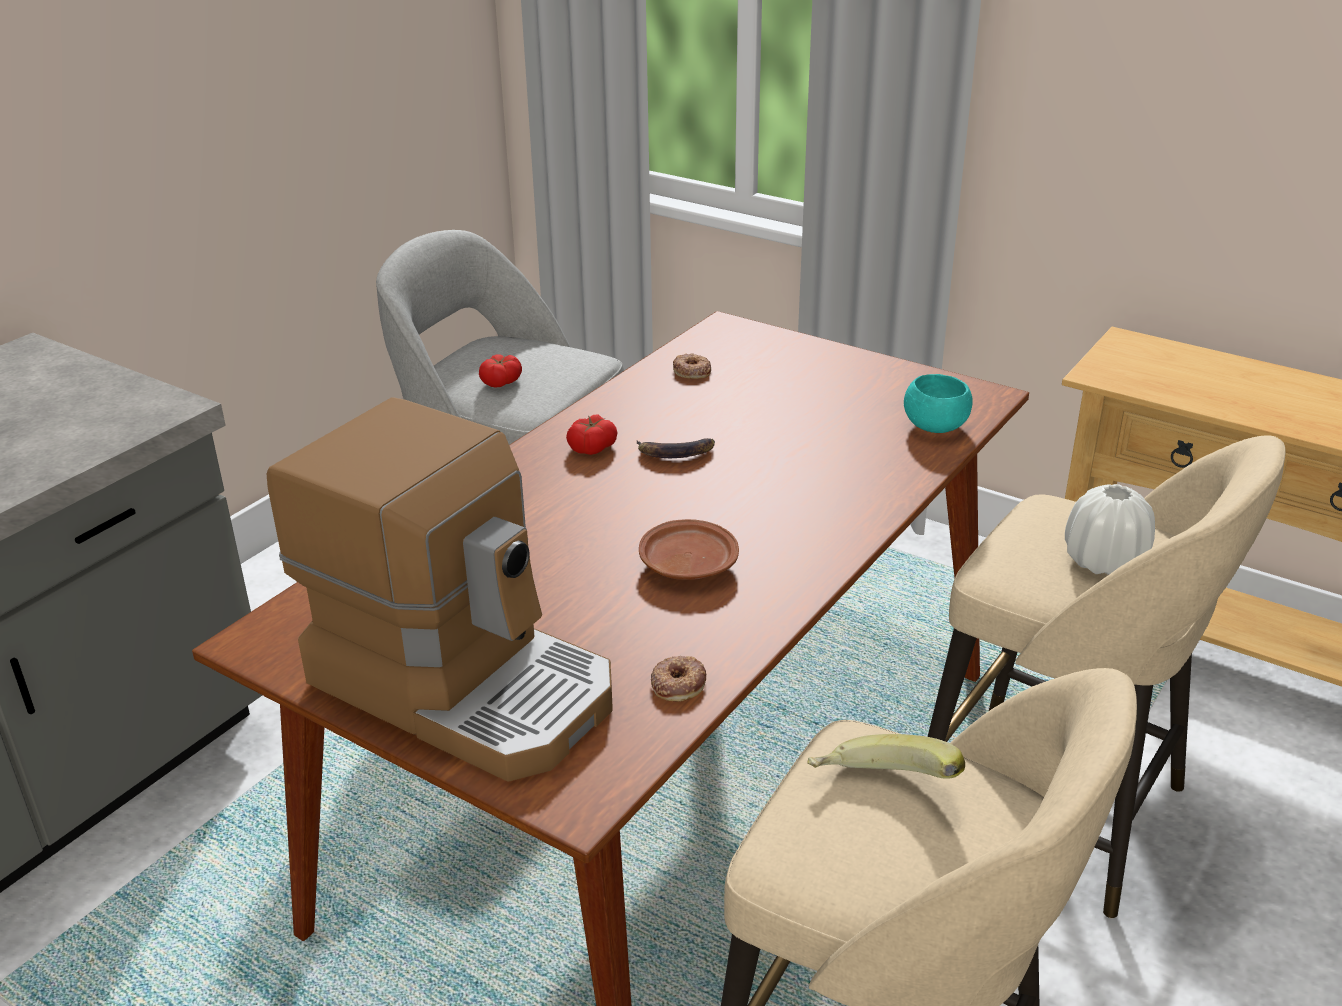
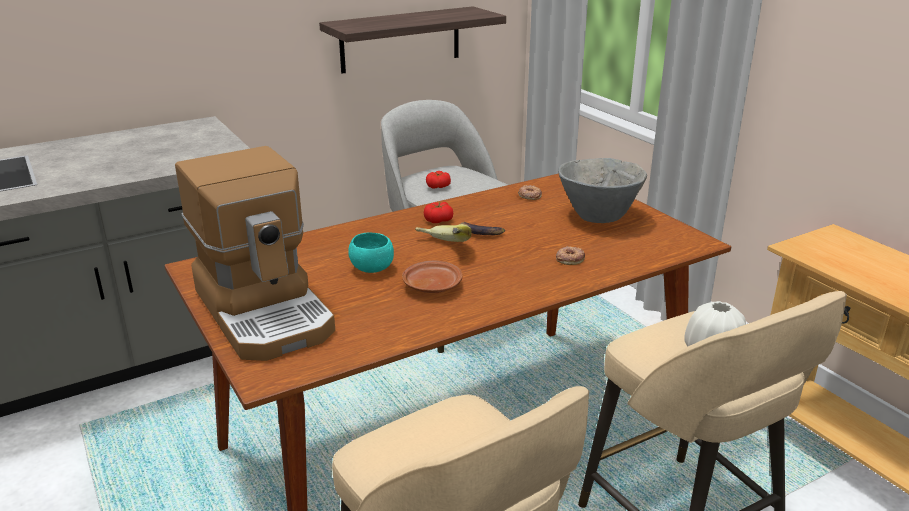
camera: 25 degrees right, 5 degrees down
donut [651,656,706,702] -> donut moved to [556,246,585,265]
banana [807,734,965,779] -> banana moved to [415,224,472,242]
turquoise bowl [904,374,973,433] -> turquoise bowl moved to [348,232,394,273]
none -> shelf [319,6,506,74]
none -> grey bowl [558,158,647,223]

